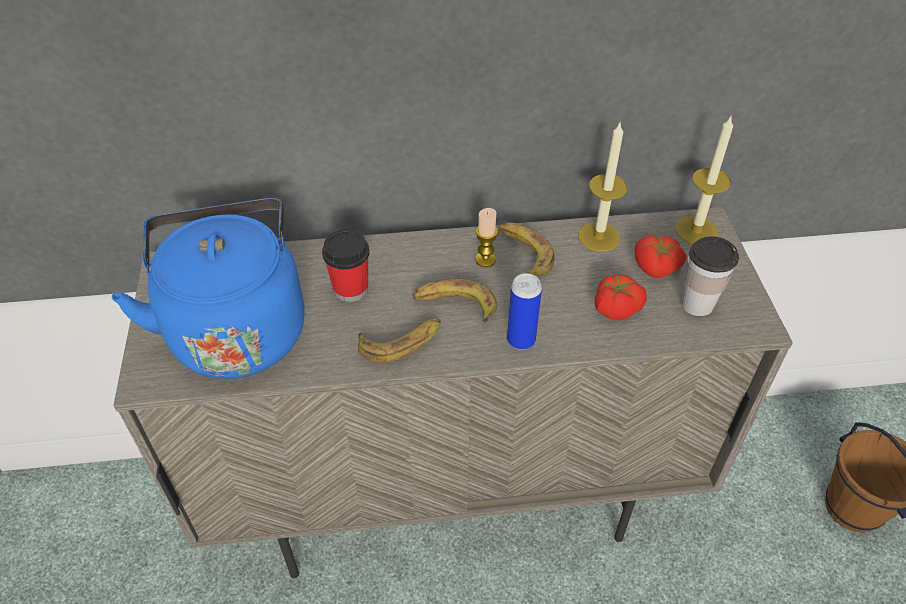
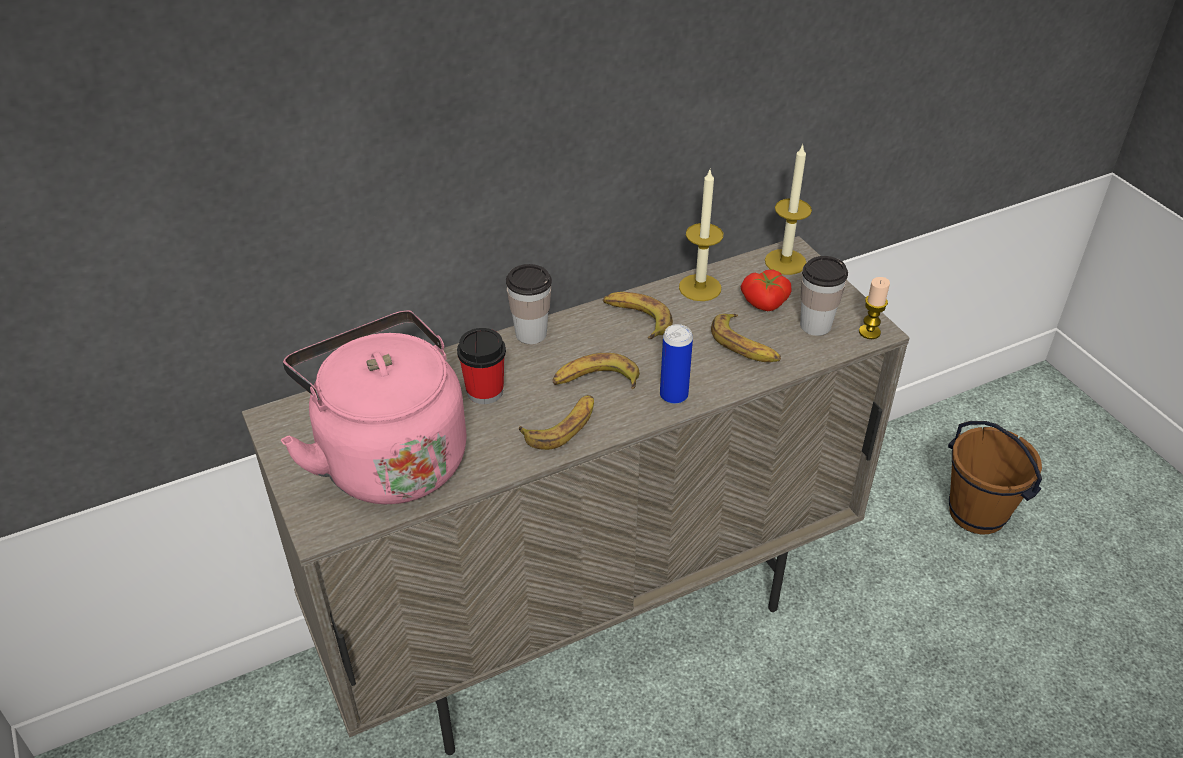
camera: 20 degrees left, 5 degrees down
blue kettle [112,198,305,379] -> pink kettle [281,310,466,505]
candle [475,208,498,267] -> candle moved to [859,277,890,339]
tomato [595,274,647,320] -> banana [711,314,781,362]
none -> cup [506,264,552,344]

